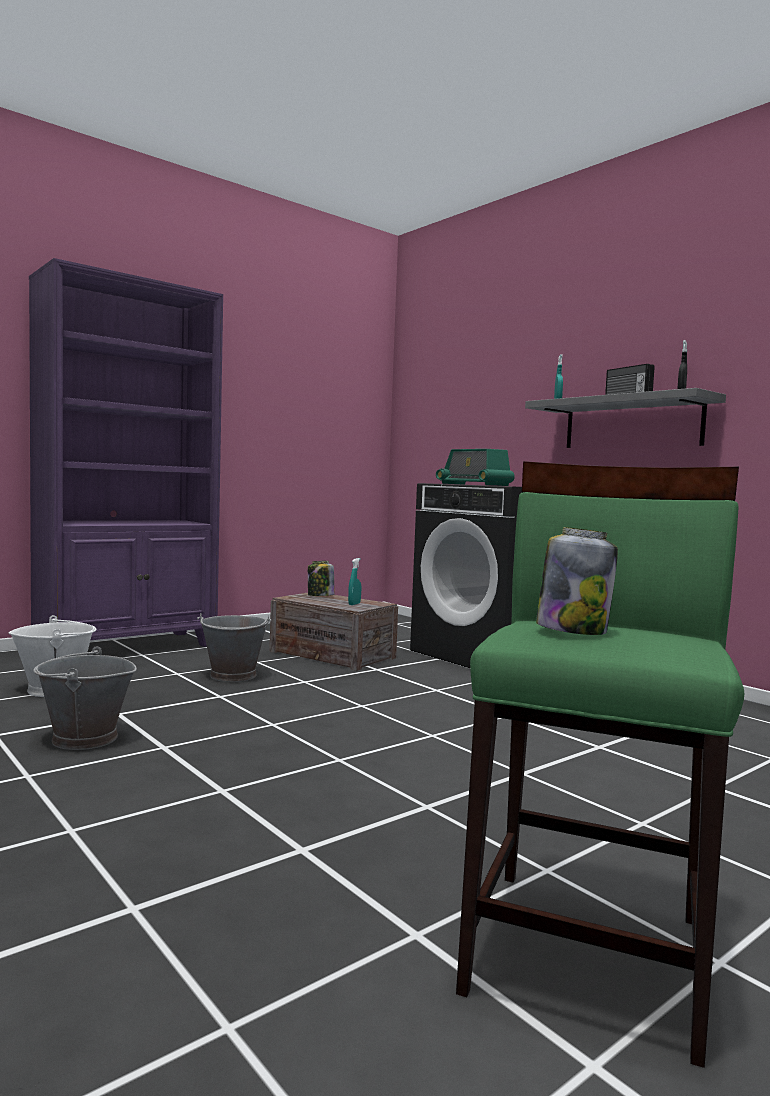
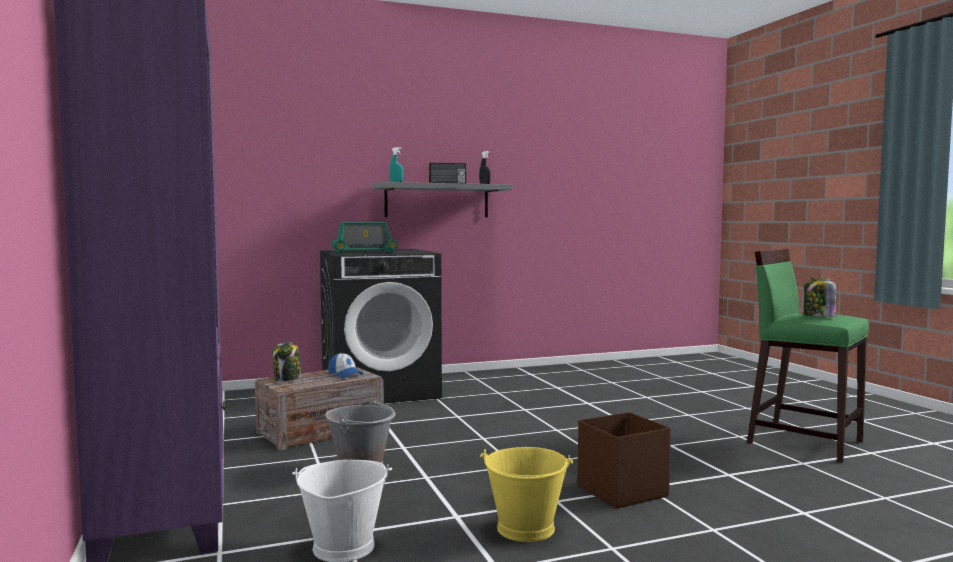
camera: 70 degrees left, 0 degrees up
grey bucket [33,646,137,750] -> yellow bucket [480,447,573,542]
turquoise spray bottle [348,558,361,605] -> cap [328,353,363,378]
none -> brown storage box [578,412,671,509]

